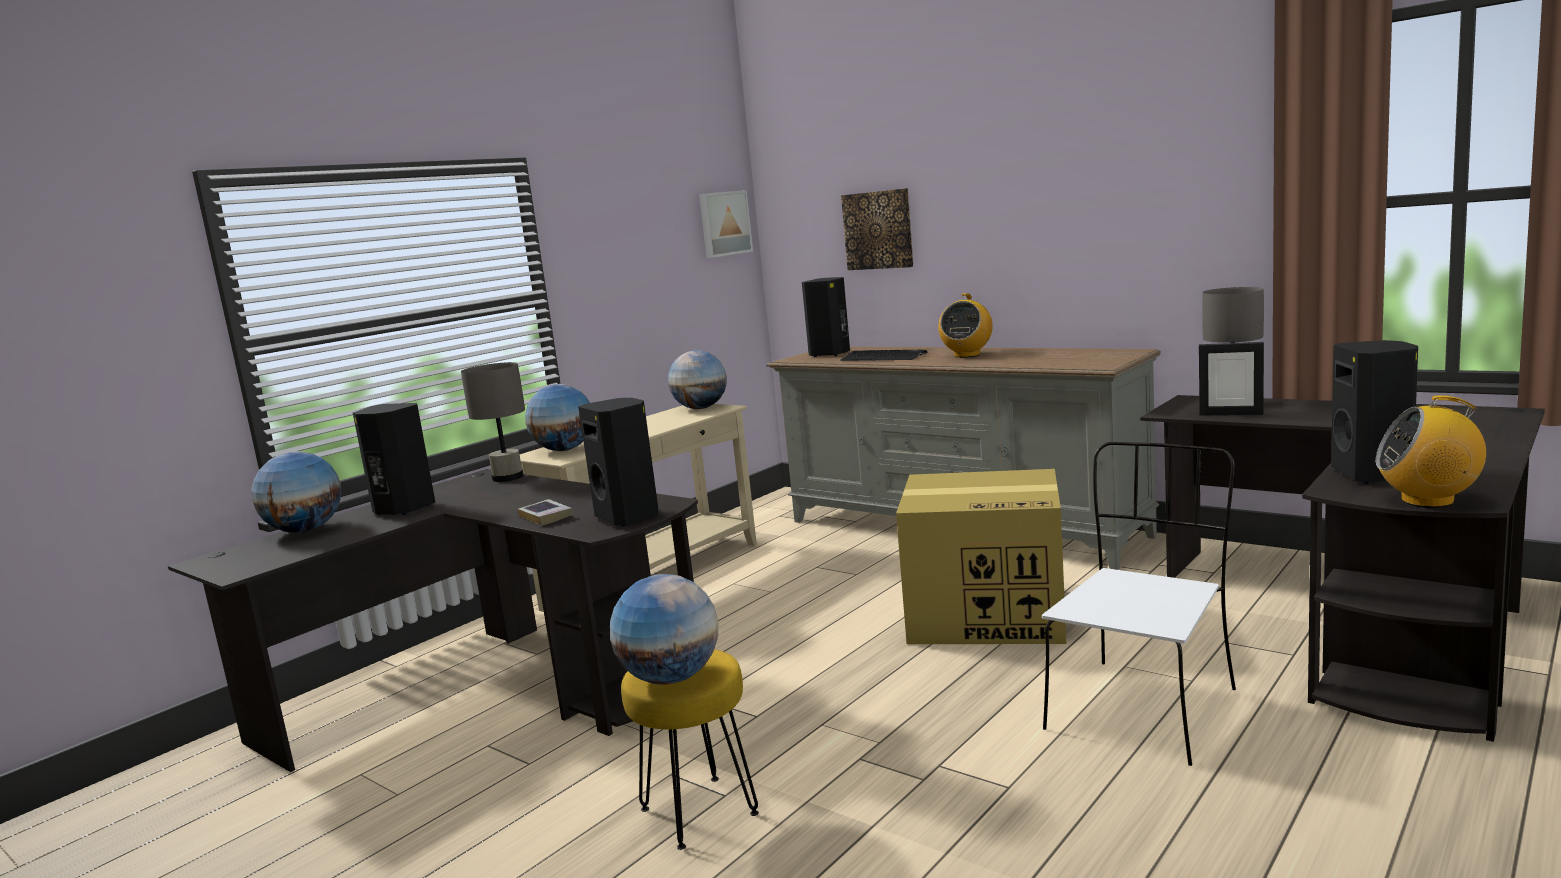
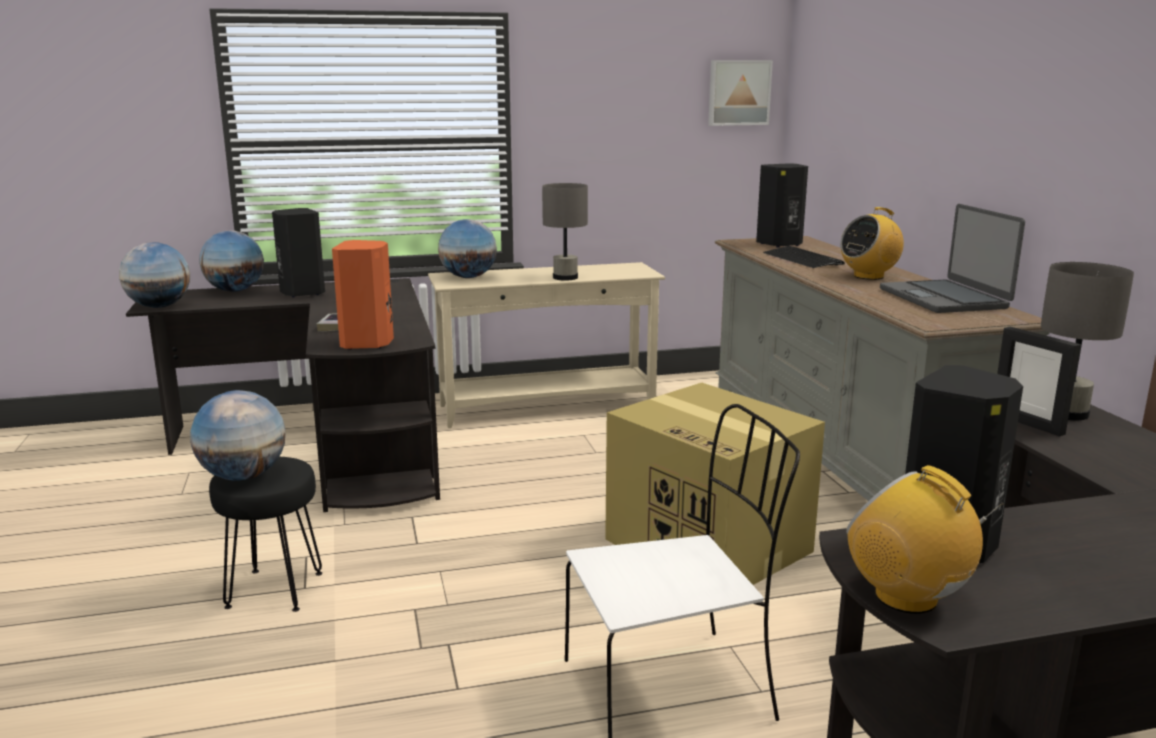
camera: 35 degrees right, 5 degrees up
grey table lamp [461,362,525,482] -> grey table lamp moved to [542,183,588,281]
black speaker [578,398,659,527] -> orange speaker [332,240,394,350]
yellow stool [621,649,759,850] -> black stool [209,457,322,612]
globe [668,350,727,409] -> globe moved to [119,242,190,308]
picture [841,188,913,270] -> none
none -> laptop [880,204,1025,313]

